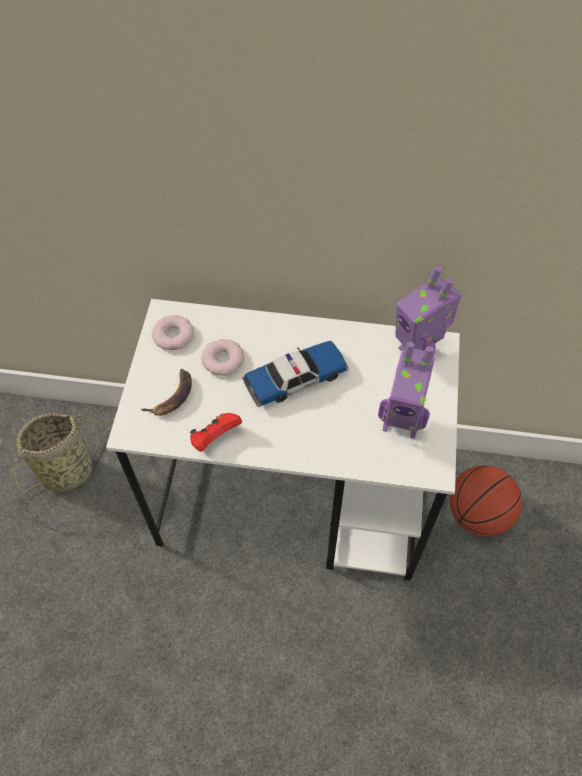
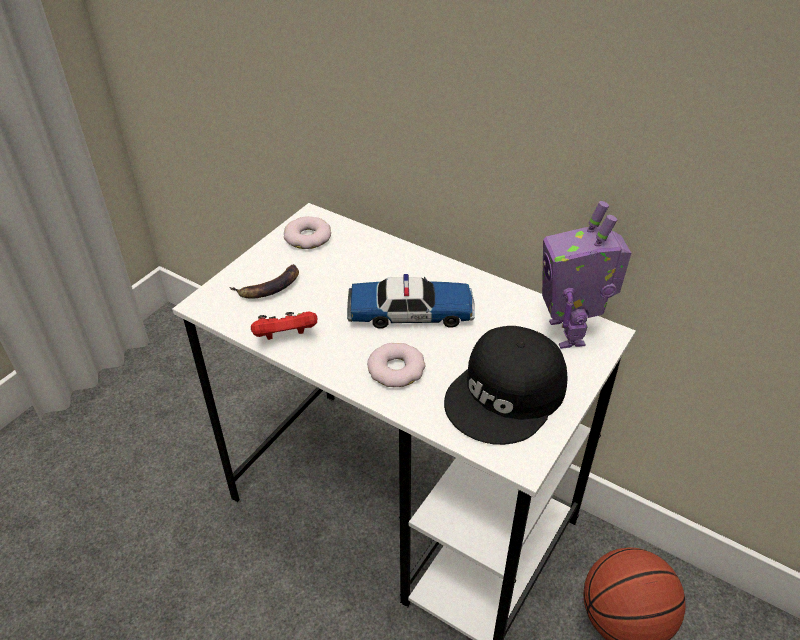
camera: 25 degrees right, 15 degrees down
basket [13,413,113,520] -> none
donut [201,339,244,376] -> donut moved to [367,343,425,387]
toy robot [378,342,435,439] -> black cap [444,326,568,445]

